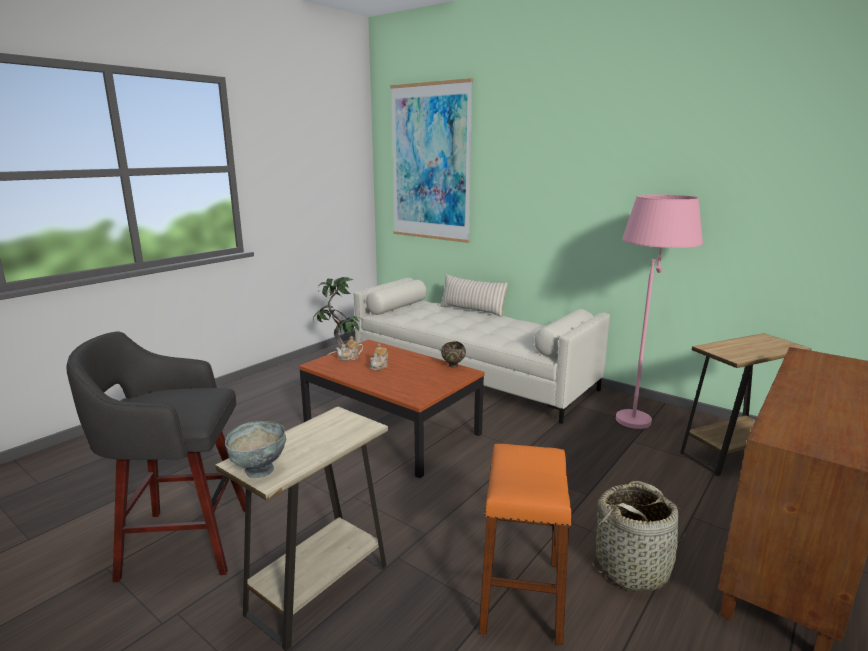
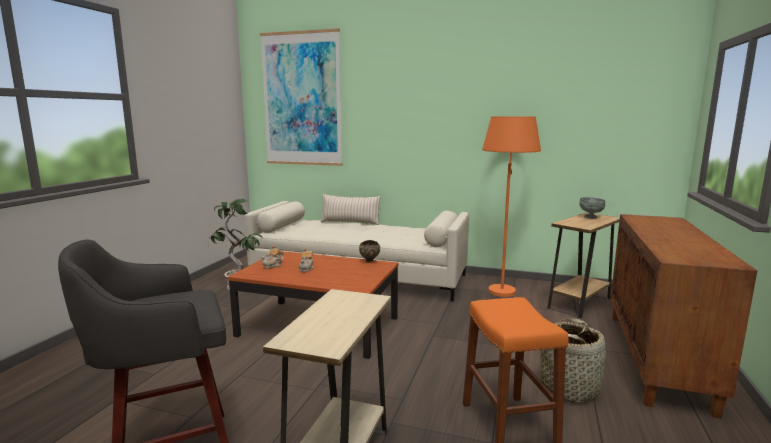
camera: 20 degrees left, 5 degrees down
grey bowl [225,421,286,478] -> grey bowl moved to [579,197,606,218]
pink floor lamp [616,194,703,429] -> orange floor lamp [482,116,541,297]

